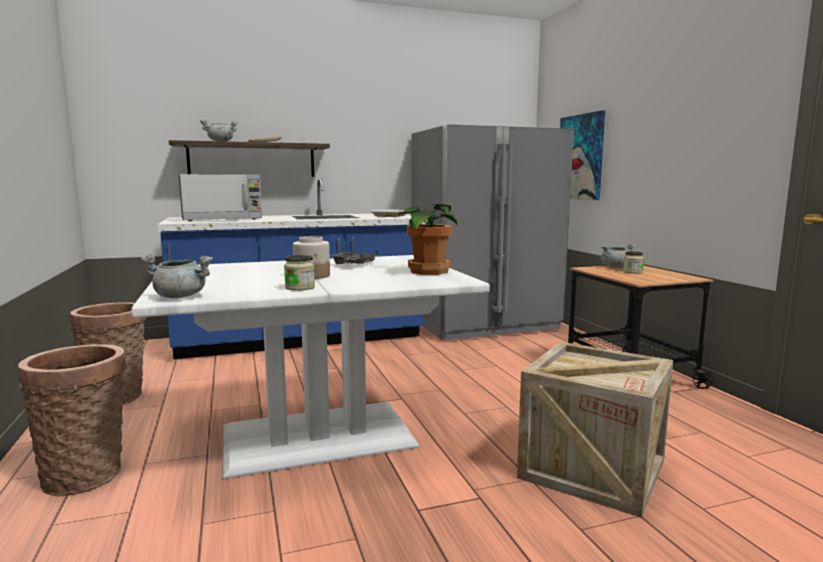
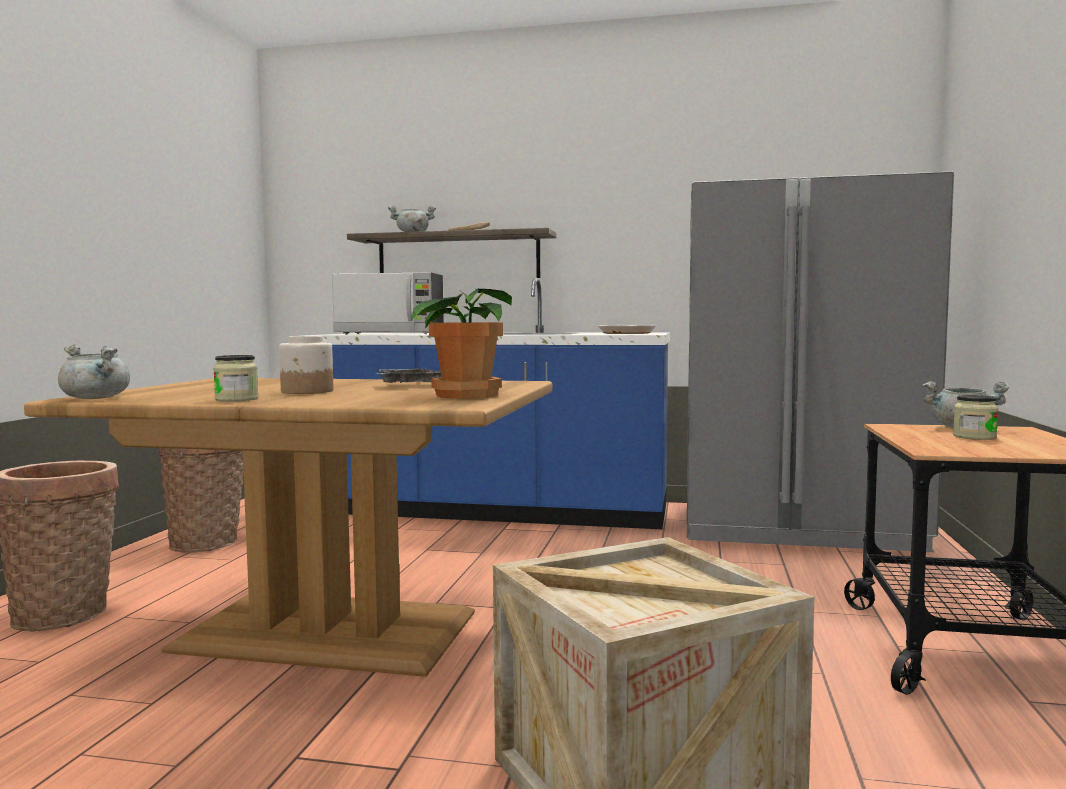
camera: 30 degrees right, 5 degrees down
white dining table [131,255,490,479] -> brown dining table [24,378,552,677]
picture [560,111,605,200] -> none

